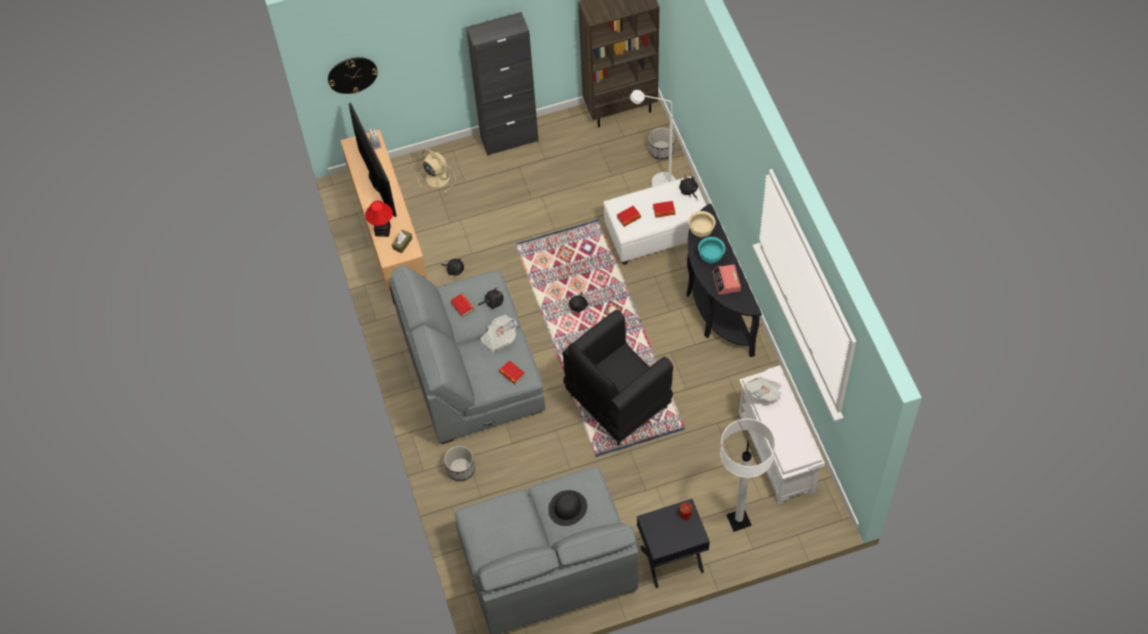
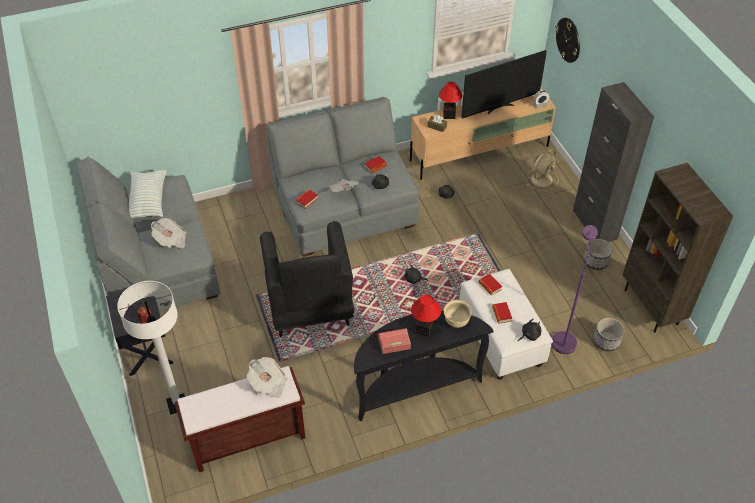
camera: 85 degrees right, 10 degrees down
planter [444,446,475,481] -> planter moved to [584,239,613,270]
black hat [548,490,587,526] -> newspaper [151,218,186,248]
black armchair [563,310,673,445] -> black armchair turned 150 degrees counterclockwise [260,221,354,337]
white floor lamp [630,90,676,187] -> purple floor lamp [551,225,598,354]
turquoise bowl [698,237,725,263] -> table lamp [411,295,441,337]
white bench [739,365,825,504] -> brown bench [174,366,305,472]
none -> pillow [129,169,167,218]

